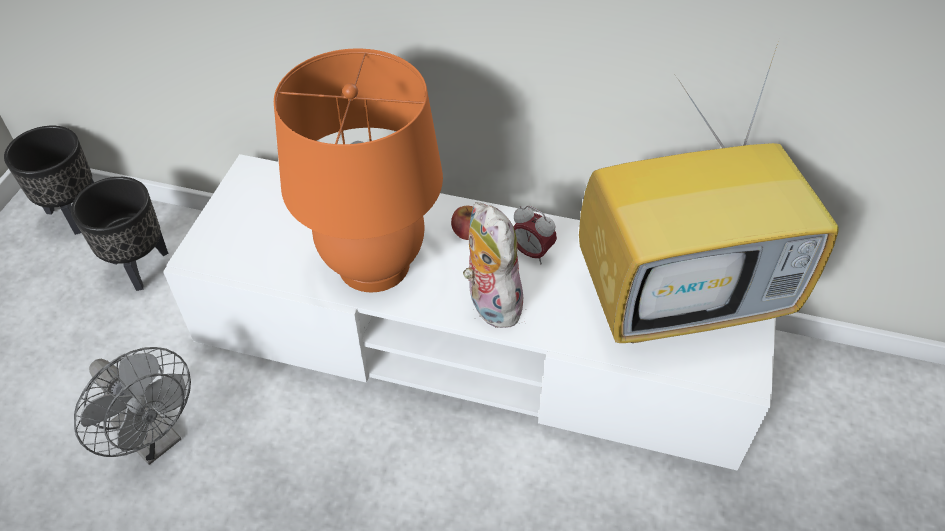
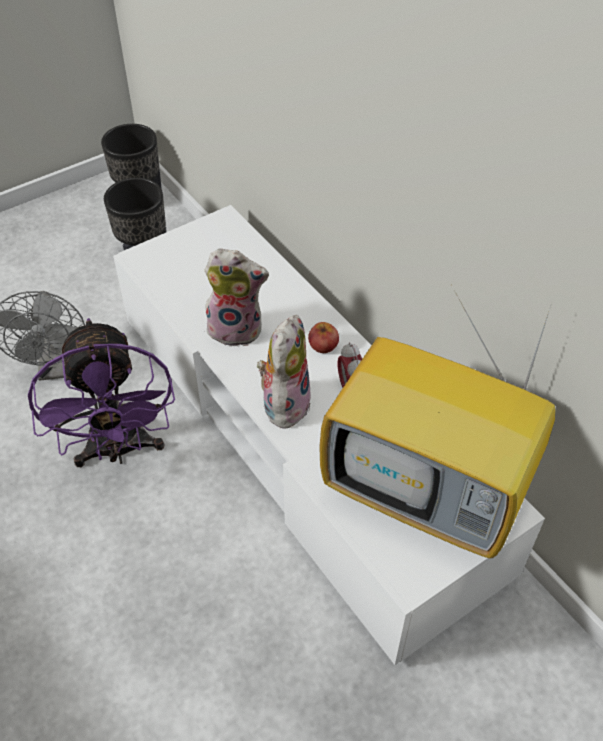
camera: 40 degrees right, 0 degrees up
orange table lamp [274,49,443,292] -> plush toy [205,248,269,346]
none -> purple fan [28,318,175,467]

